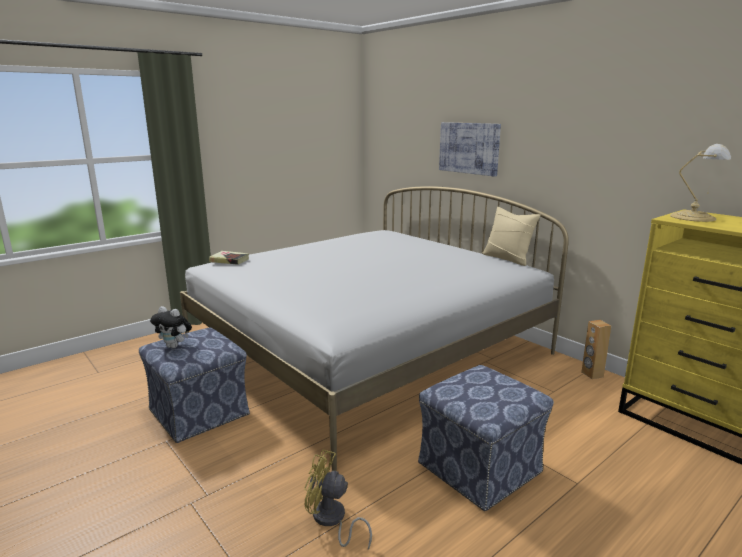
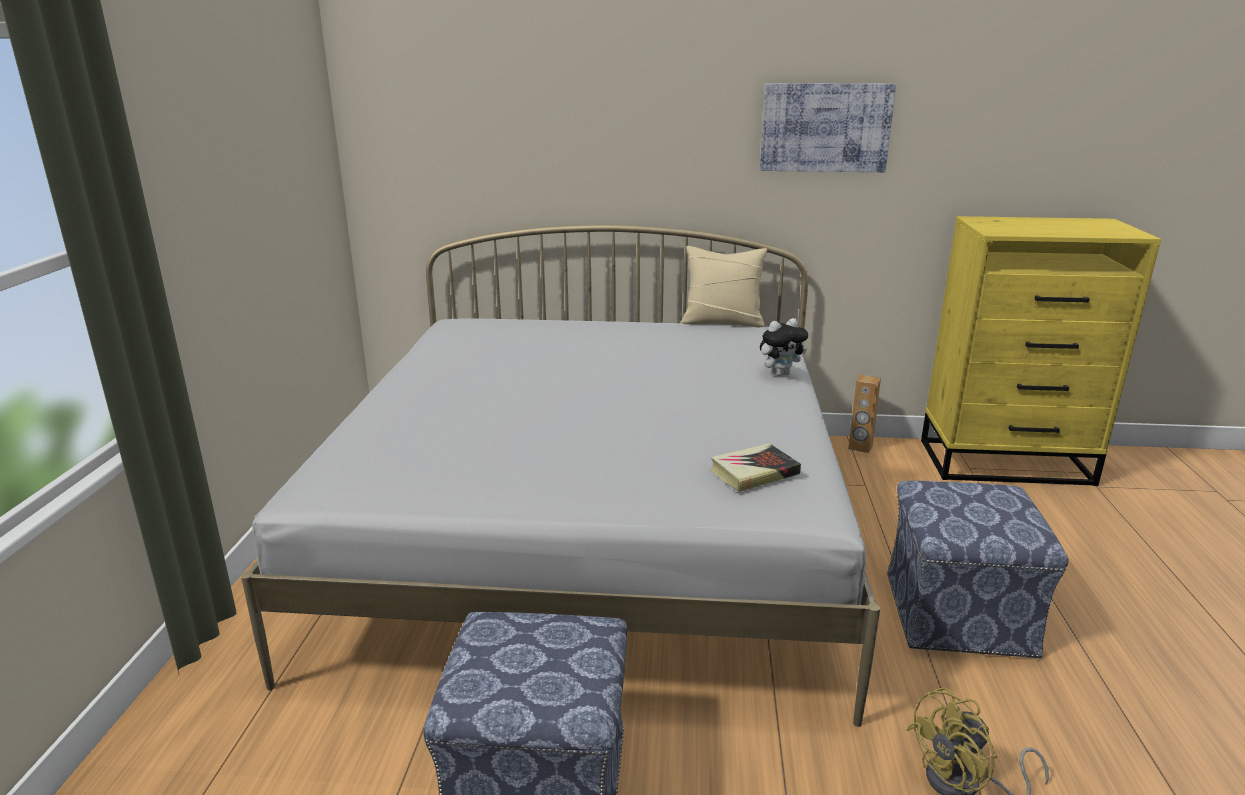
camera: 45 degrees left, 5 degrees up
plush toy [150,306,192,348] -> plush toy moved to [760,318,808,376]
book [209,251,249,265] -> book moved to [710,443,801,492]
picture [439,122,501,177] -> picture moved to [760,83,896,172]
table lamp [670,144,731,222] -> none

